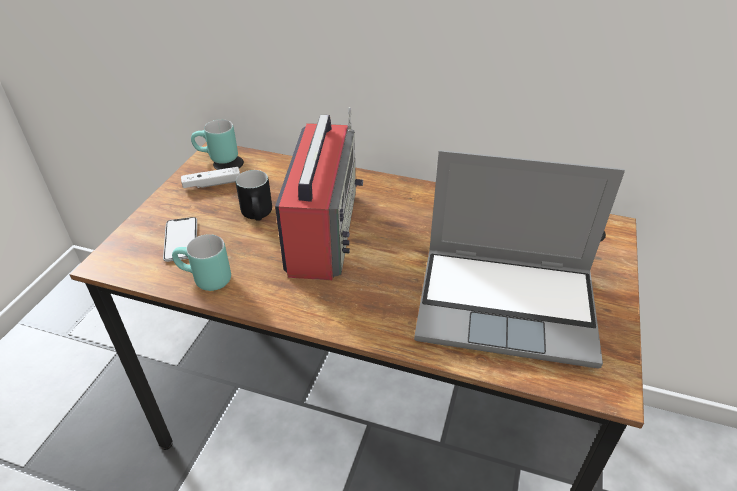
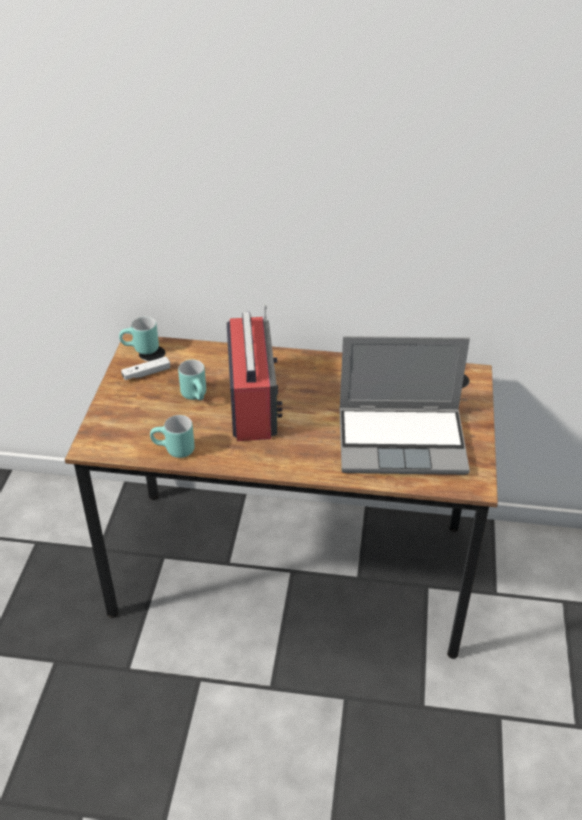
camera: 10 degrees left, 0 degrees up
phone [163,217,197,262] -> none
black mug [236,170,272,221] -> turquoise mug [178,360,206,400]

